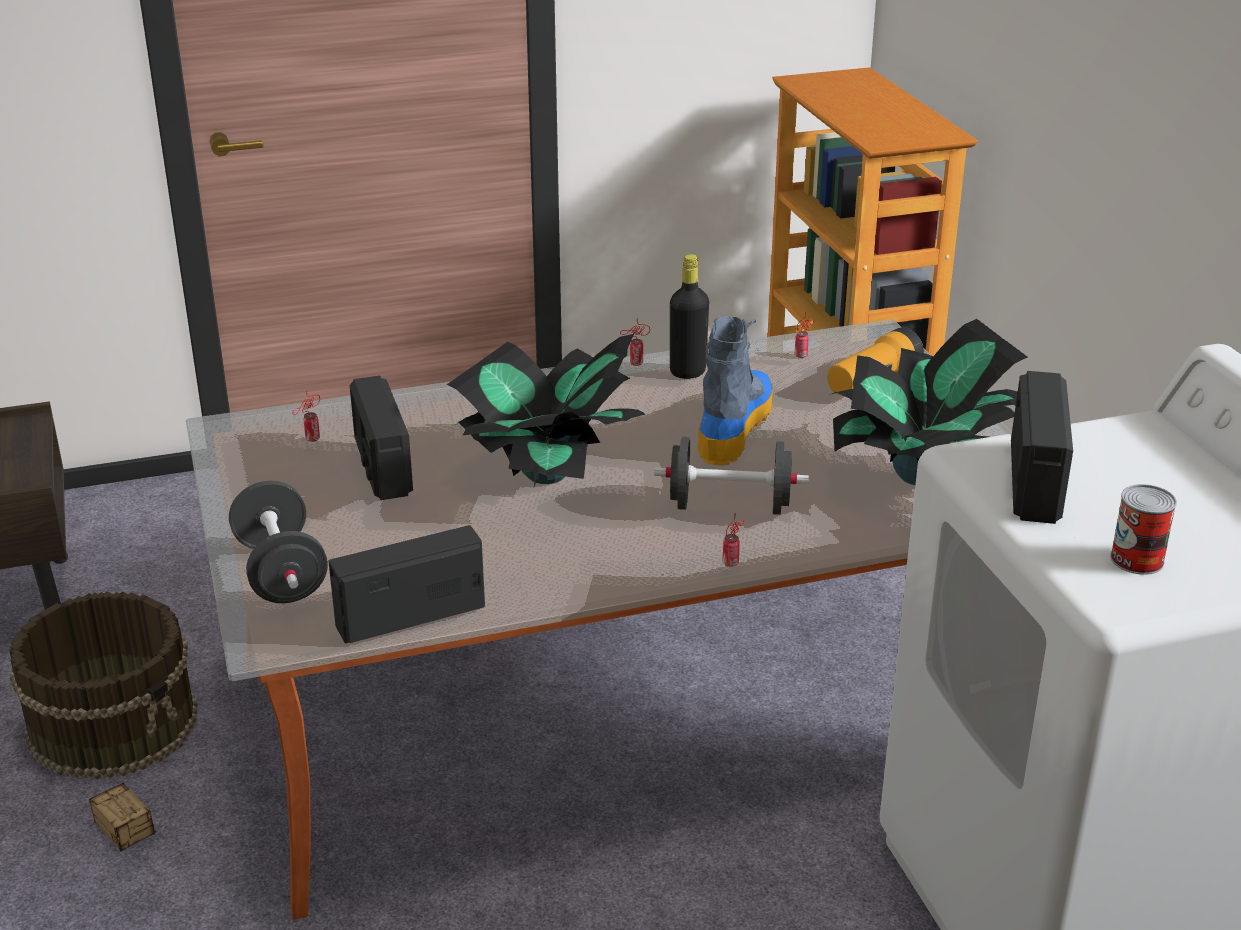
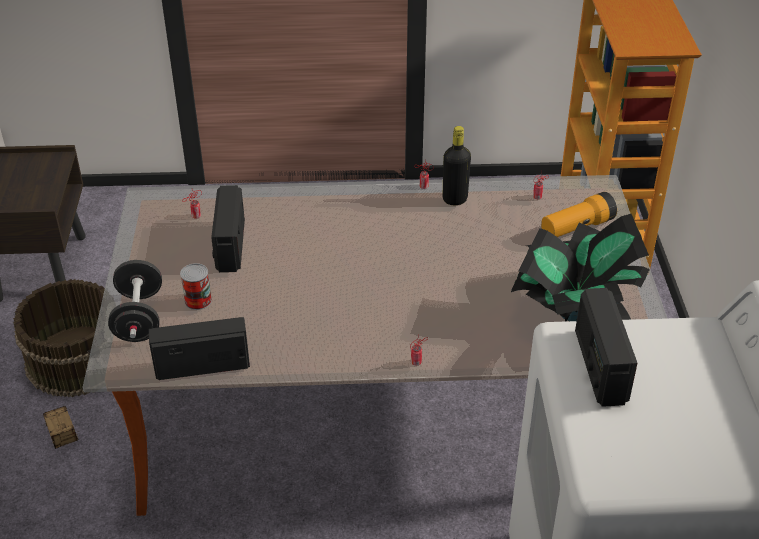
camera: 15 degrees right, 10 degrees up
potted plant [447,334,645,486] -> none
black dumbbell [654,437,809,515] -> none
boot [697,316,773,466] -> none
radio [1011,371,1073,524] -> radio turned 150 degrees clockwise [575,288,637,407]
can [1110,484,1177,575] -> can moved to [180,263,212,310]

